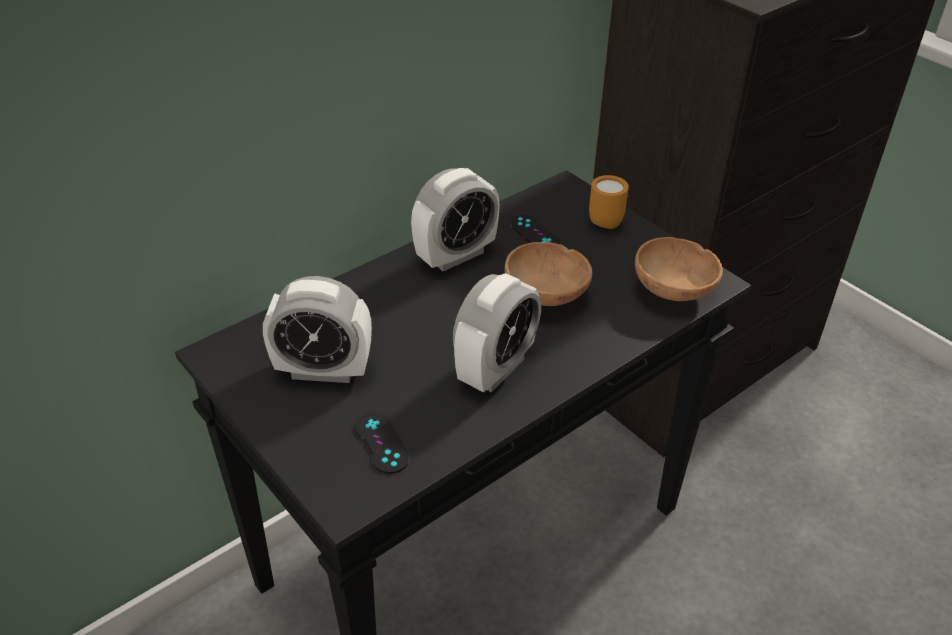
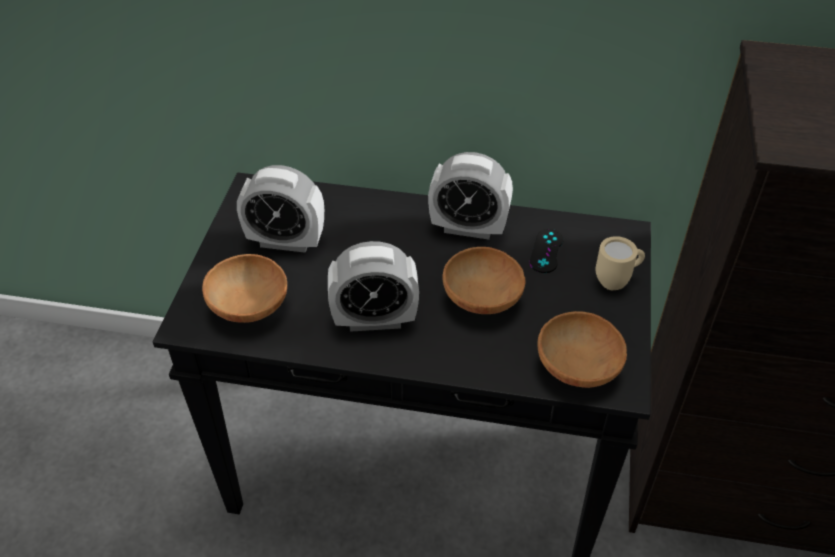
camera: 50 degrees right, 5 degrees up
alarm clock [263,276,372,383] -> alarm clock turned 45 degrees counterclockwise [237,165,324,253]
black game controller [355,413,409,474] -> brown bowl [202,254,287,323]
orange mug [589,175,629,229] -> beige mug [596,236,645,290]

